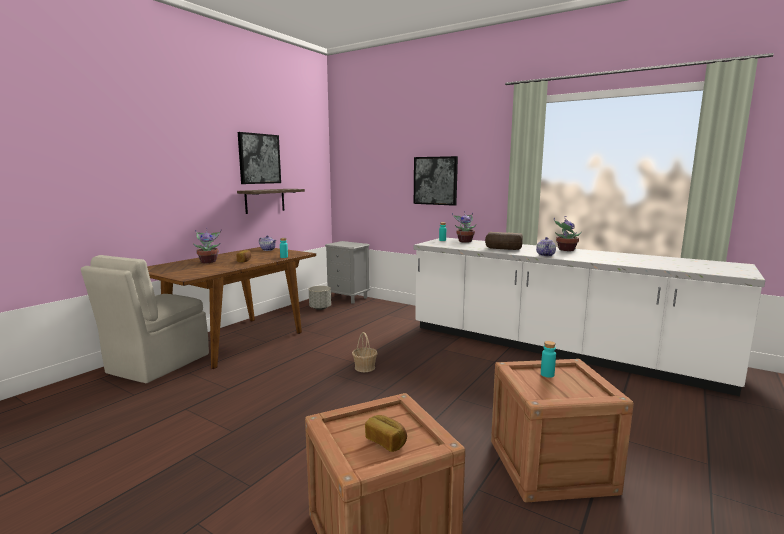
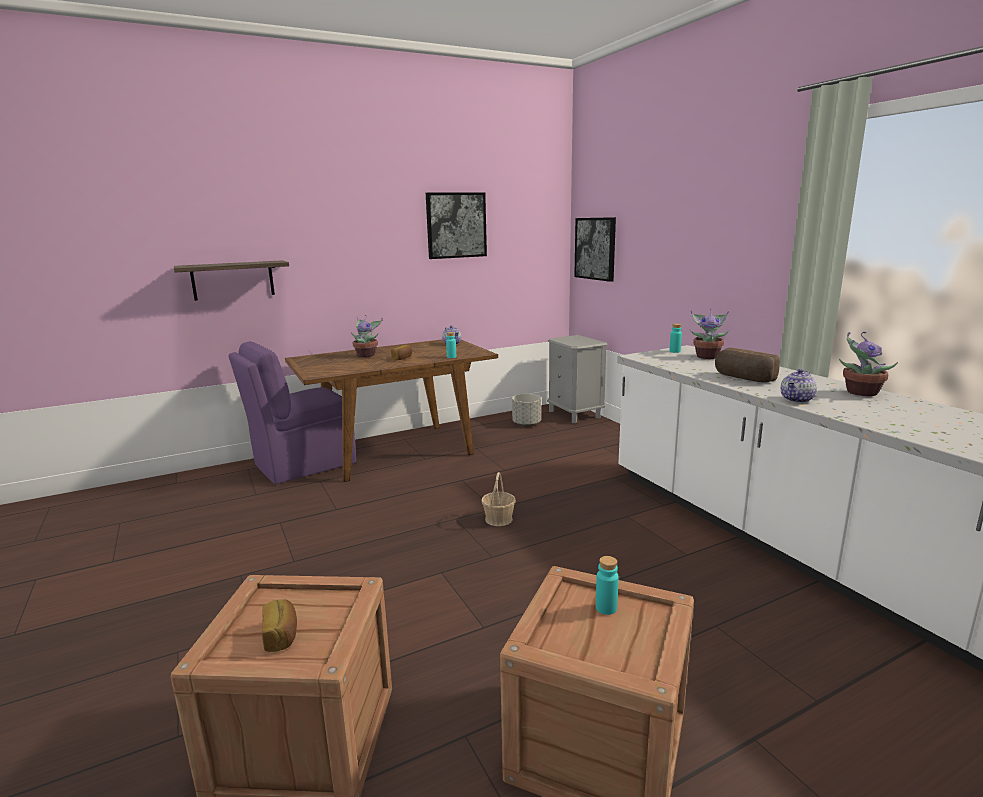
camera: 30 degrees right, 5 degrees up
beige chair [81,255,209,383] -> purple chair [228,341,356,484]
shelf [237,189,305,214] -> shelf moved to [174,260,289,301]
picture [414,156,458,206] -> picture moved to [574,217,616,282]

